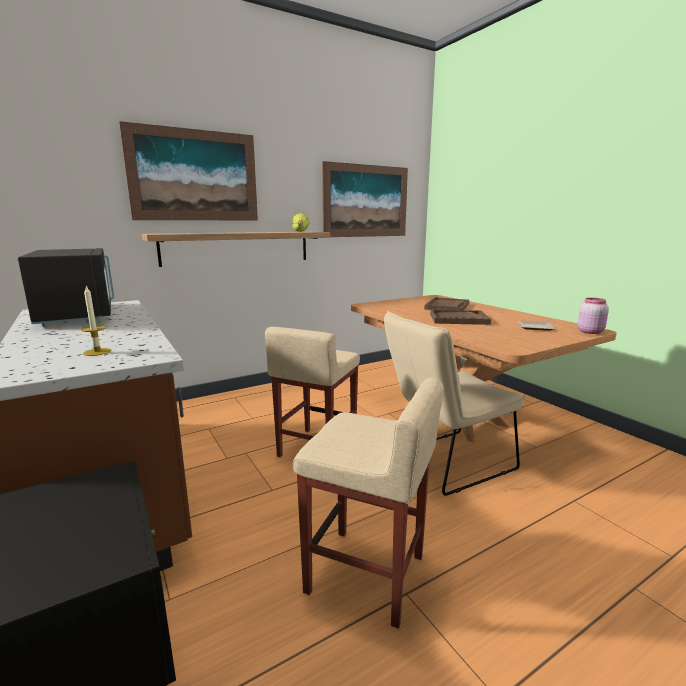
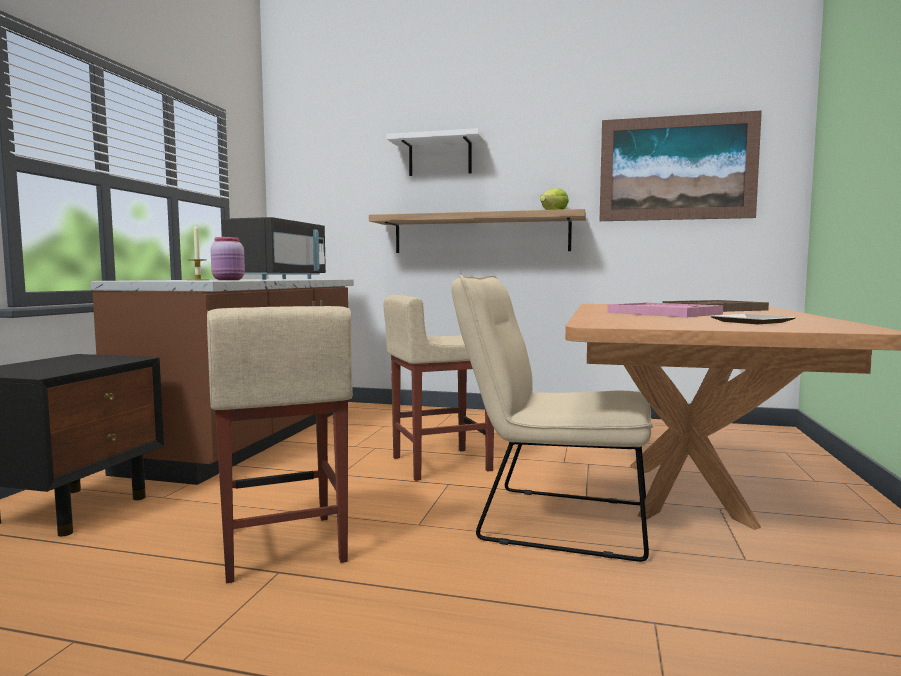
camera: 45 degrees right, 10 degrees down
picture [119,121,258,220] -> white shelf [386,128,485,176]
brown tray [430,310,491,325] -> pink tray [607,302,723,317]
pink jar [577,298,609,334] -> pink jar moved to [211,237,245,280]

